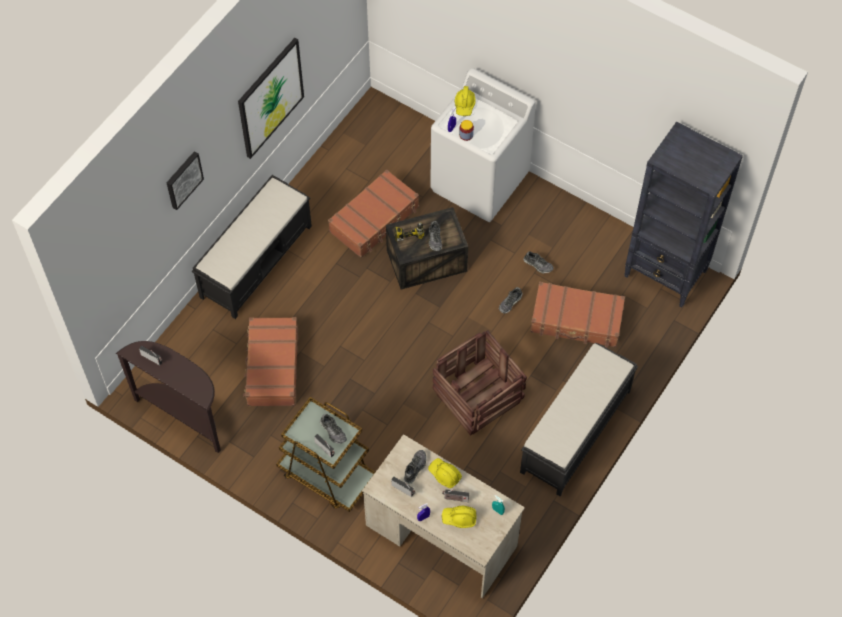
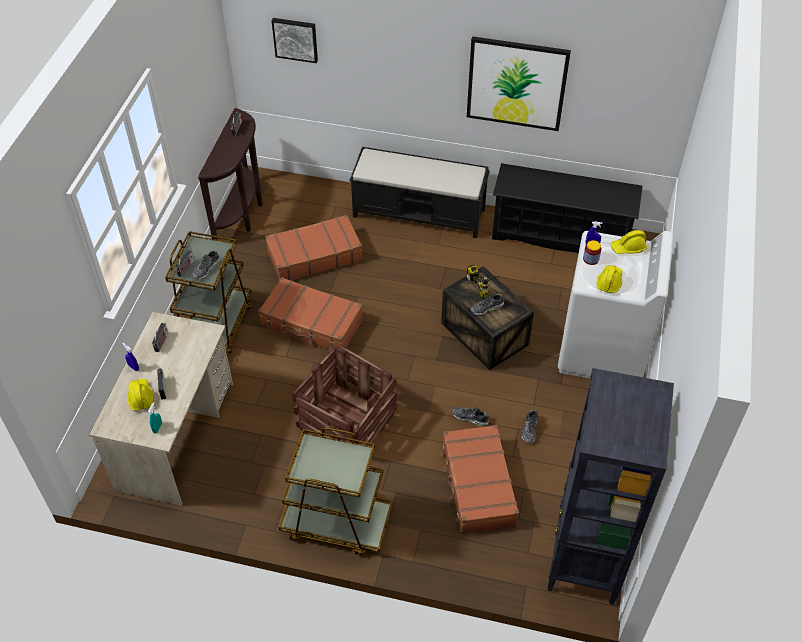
camera: 70 degrees right, 10 degrees down
picture [166,151,204,210] -> picture moved to [272,18,318,63]
brown suitcase [328,169,419,258] -> brown suitcase moved to [258,277,363,351]
shoe [404,450,427,484] -> none
yellow hard hat [428,458,462,488] -> yellow hard hat moved to [596,265,623,293]
black bench [520,343,638,496] -> brown cart [278,427,393,555]
none -> black shoe rack [492,163,643,253]

